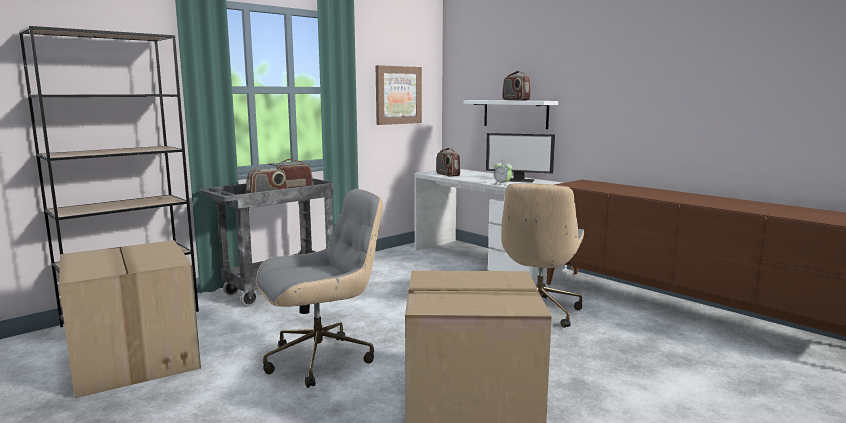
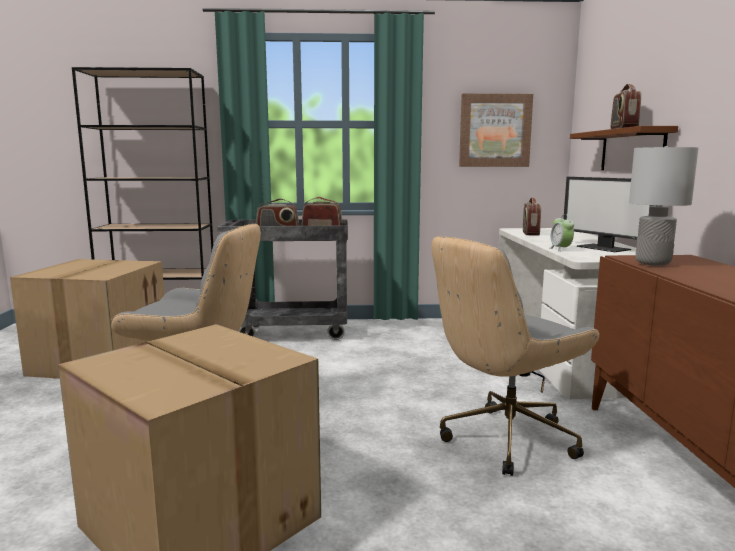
camera: 40 degrees right, 0 degrees up
white shelf [464,100,558,129] -> brown shelf [570,126,678,170]
none -> grey table lamp [629,146,699,266]

